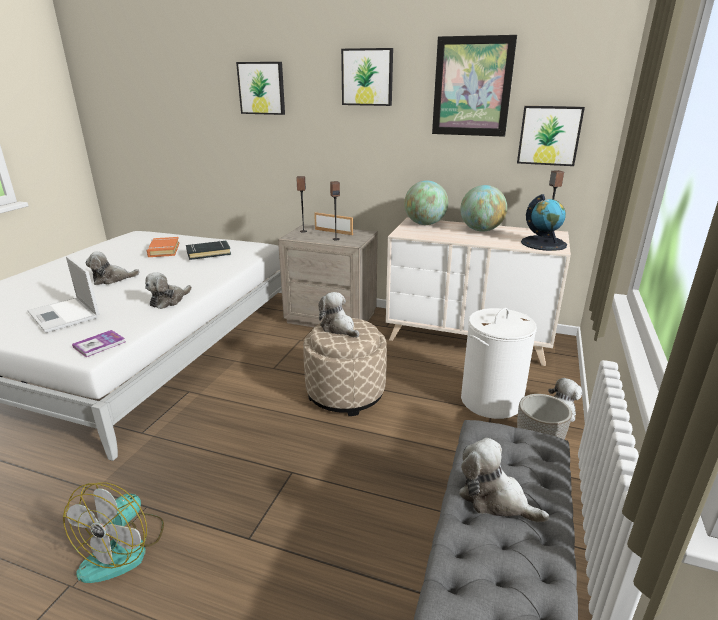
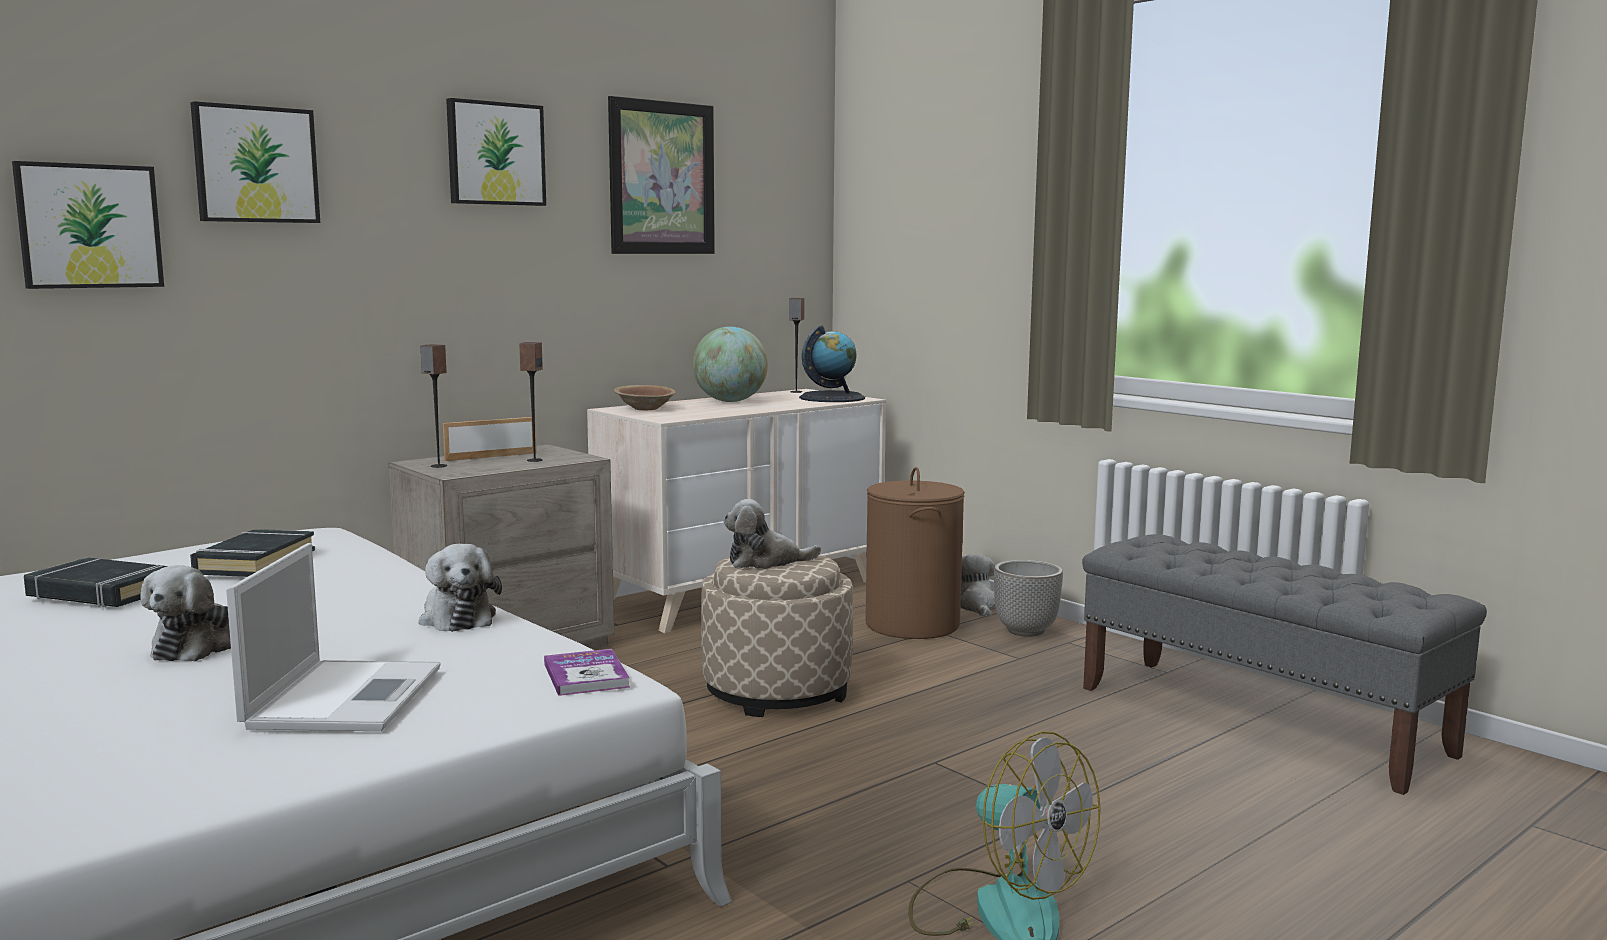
camera: 60 degrees left, 15 degrees down
laptop [28,256,99,333] -> laptop turned 75 degrees counterclockwise [226,543,441,731]
orange book [147,237,179,257] -> black book [24,557,167,607]
globe [404,181,448,225] -> brown bowl [614,385,676,410]
plush toy [459,438,549,523] -> none
white laundry basket [461,308,537,419] -> brown laundry basket [865,467,965,639]
picture [517,106,585,166] -> picture moved to [12,161,164,289]

